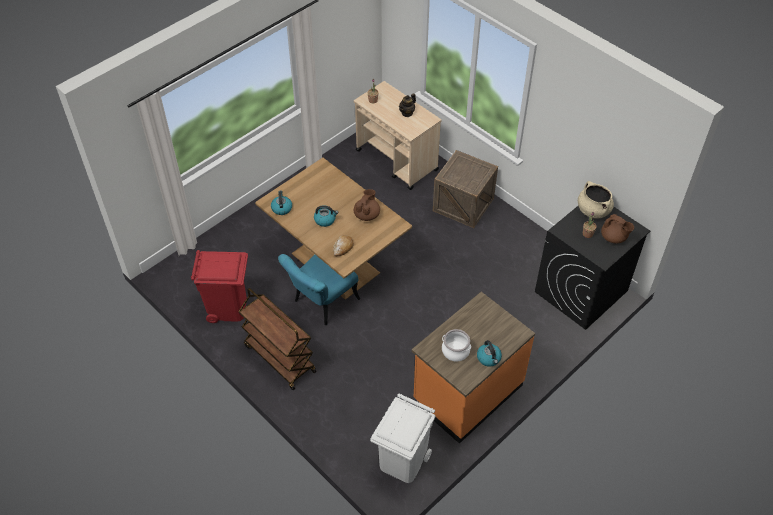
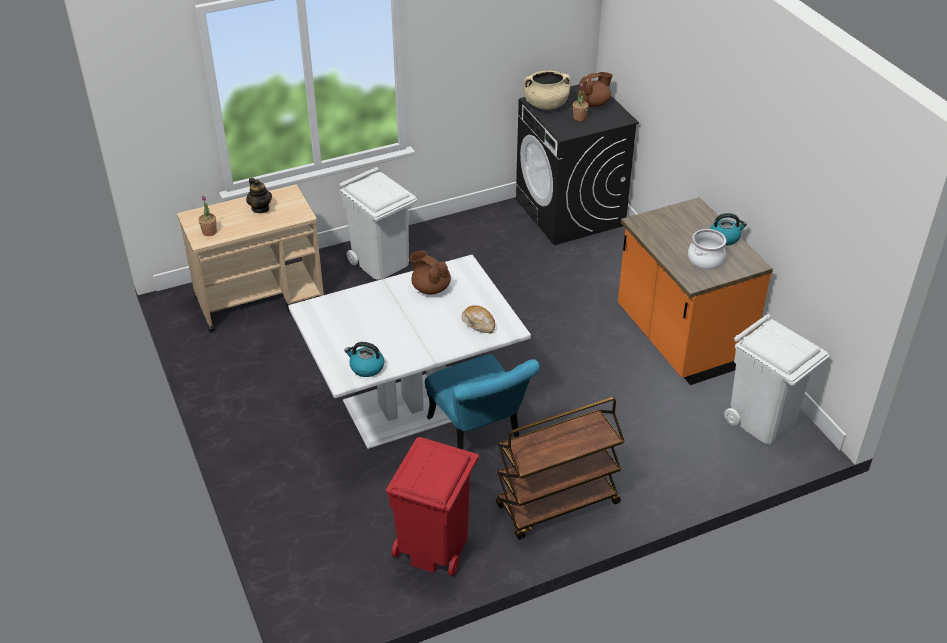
camera: 70 degrees left, 10 degrees down
brown dining table [255,158,412,300] -> white dining table [288,255,531,449]
kettle [314,206,338,227] -> none
crate [433,150,498,228] -> white trash can [339,167,417,280]

